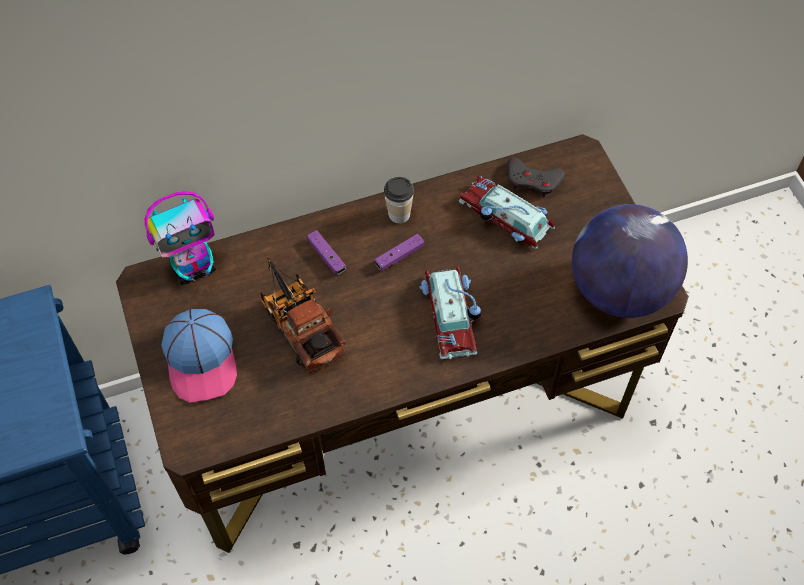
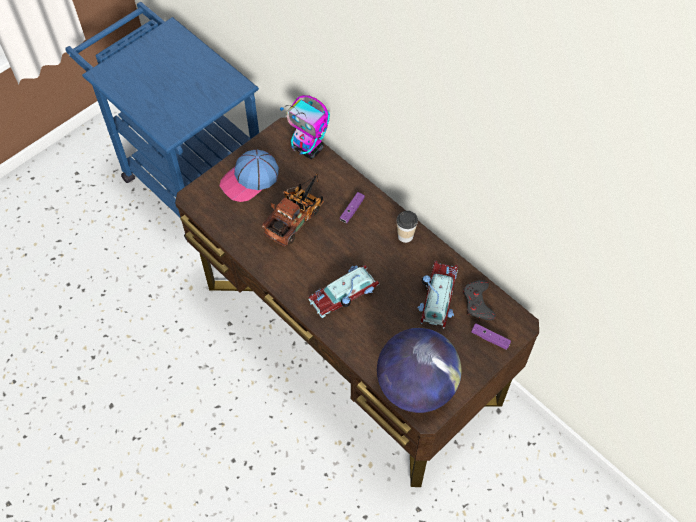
camera: 65 degrees right, 0 degrees up
purple game controller [375,234,424,271] -> purple game controller moved to [471,324,511,350]

